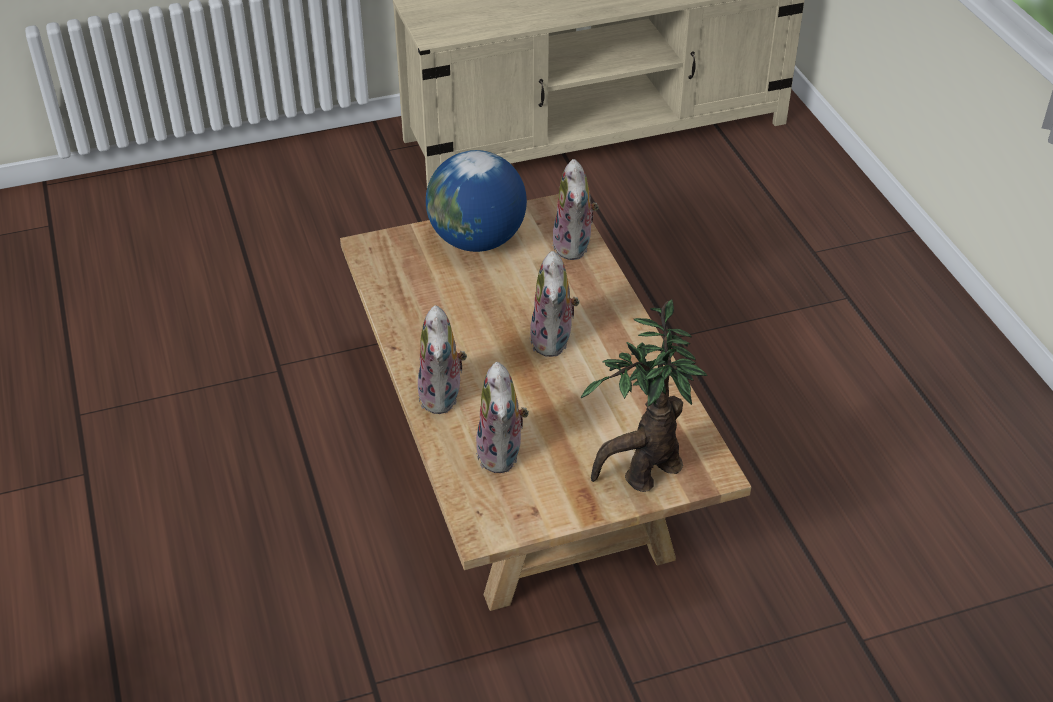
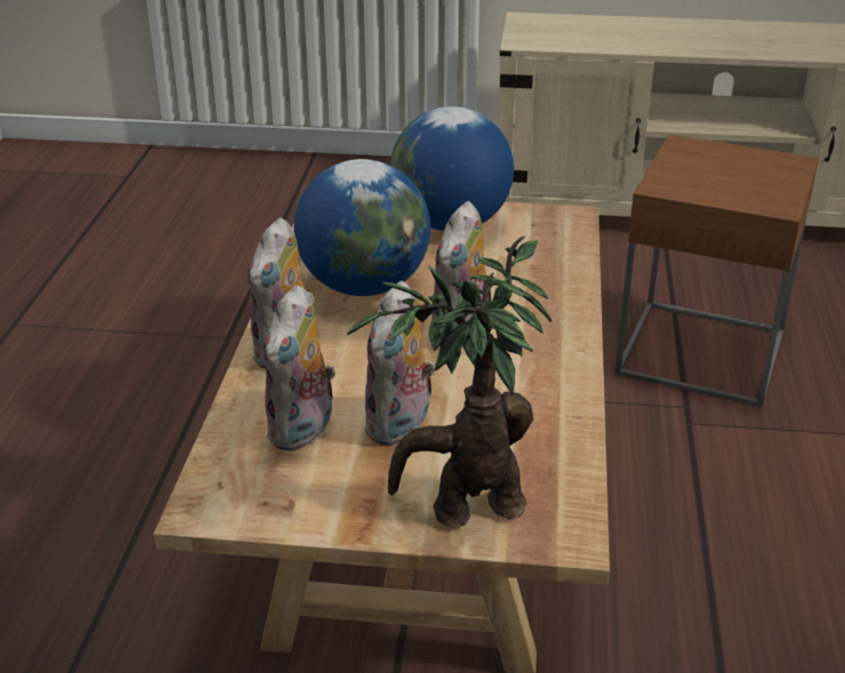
camera: 25 degrees right, 10 degrees down
plush toy [552,159,599,260] -> plush toy moved to [364,281,436,446]
none -> globe [294,159,431,296]
none -> brown side table [615,135,819,407]

